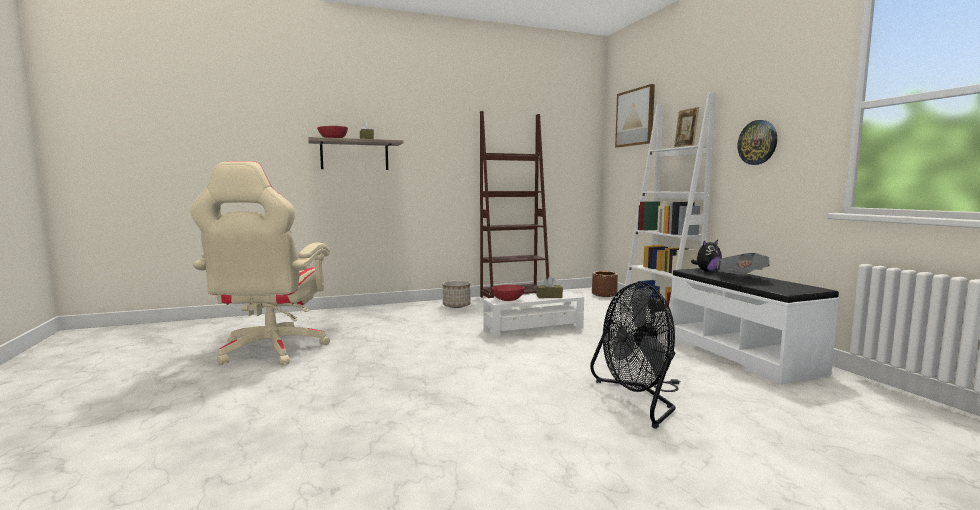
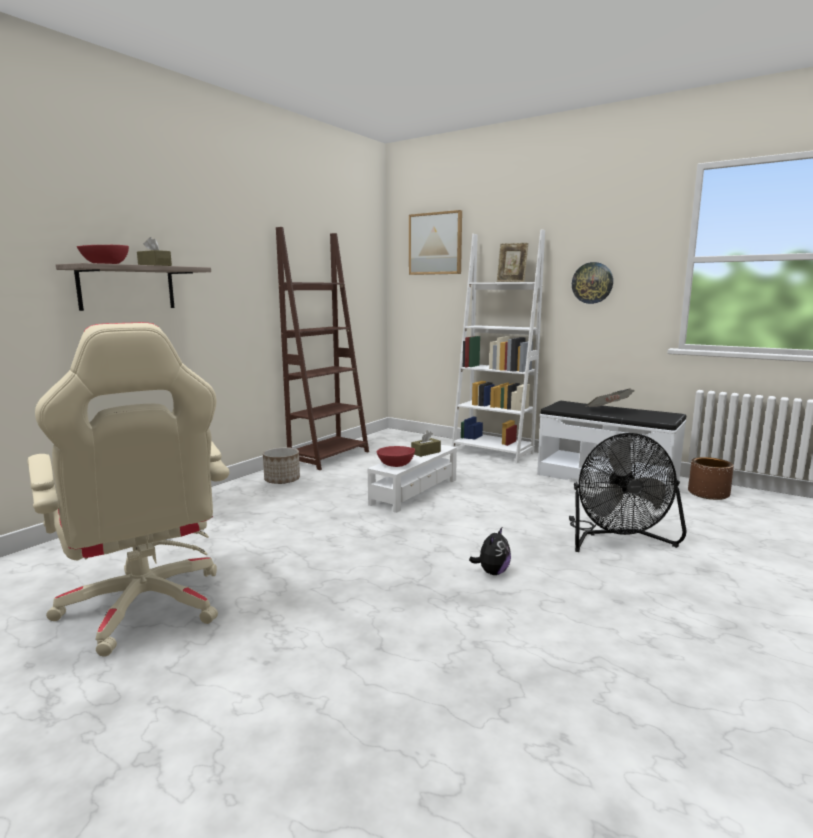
camera: 35 degrees left, 5 degrees up
black fan [590,282,681,429] -> black fan turned 45 degrees counterclockwise [569,433,687,552]
brown planter [592,271,618,297] -> brown planter moved to [688,457,734,500]
plush toy [691,240,722,272] -> plush toy moved to [469,526,511,575]

